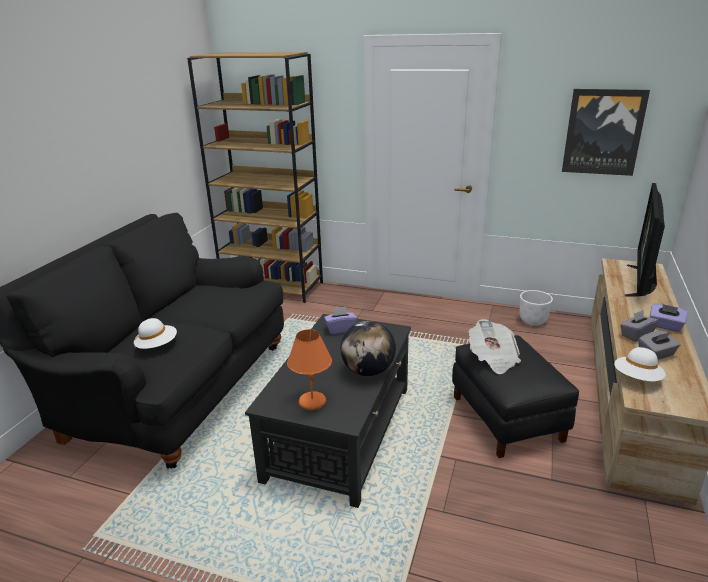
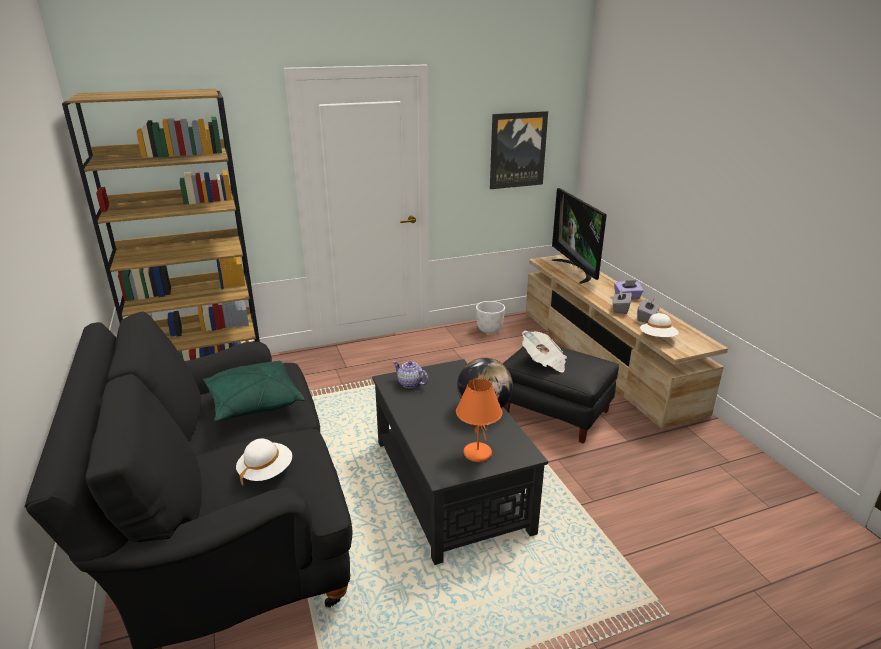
camera: 40 degrees left, 0 degrees up
purple tissue box [324,307,357,334] -> teapot [393,361,428,388]
none -> green pillow [203,361,305,422]

